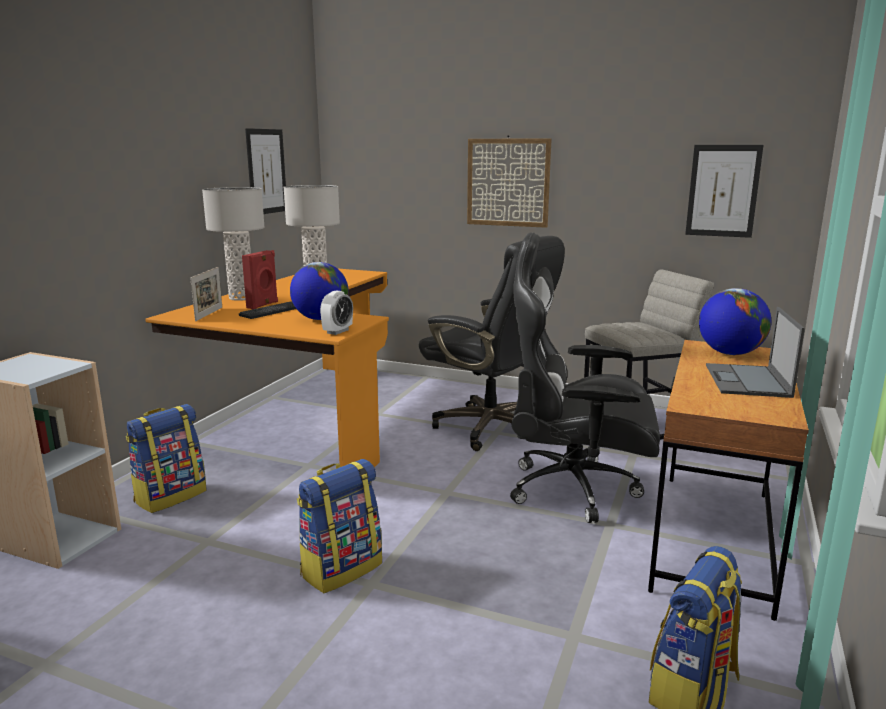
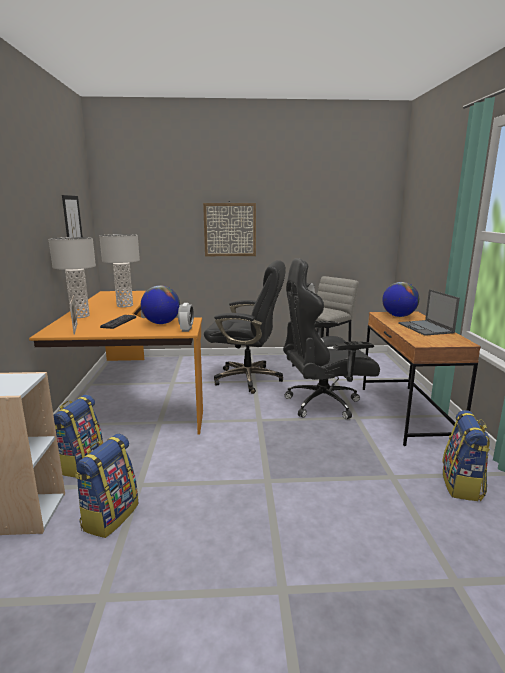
camera: 25 degrees left, 0 degrees up
red speaker [242,250,278,309] -> none
backpack [297,459,382,593] -> backpack moved to [74,434,139,538]
picture [685,145,763,238] -> none

